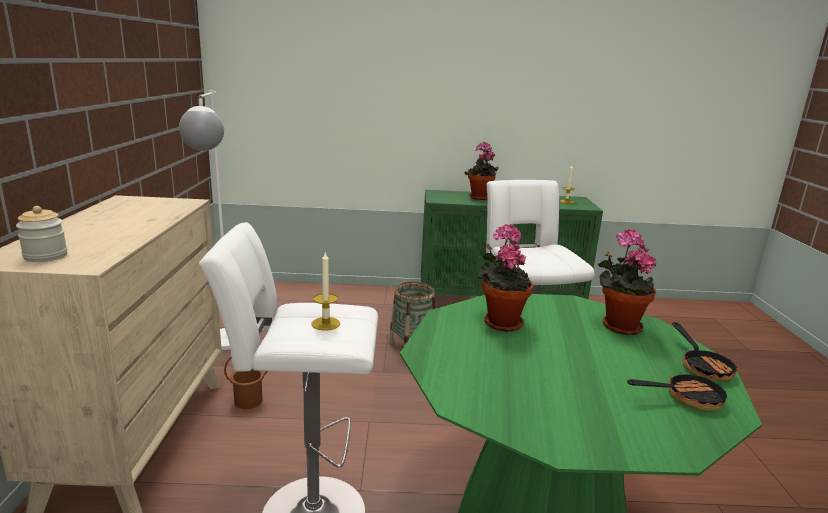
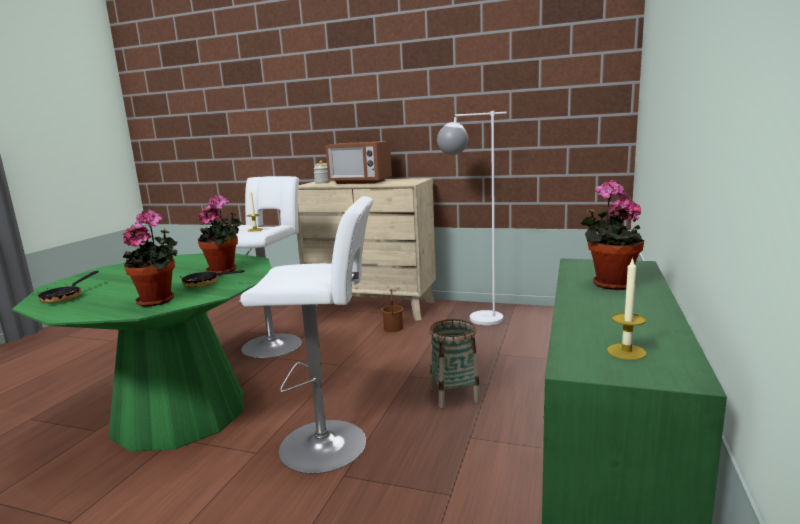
camera: 110 degrees right, 5 degrees down
frying pan [672,322,740,381] -> frying pan moved to [180,270,245,288]
none -> microwave [325,141,392,184]

